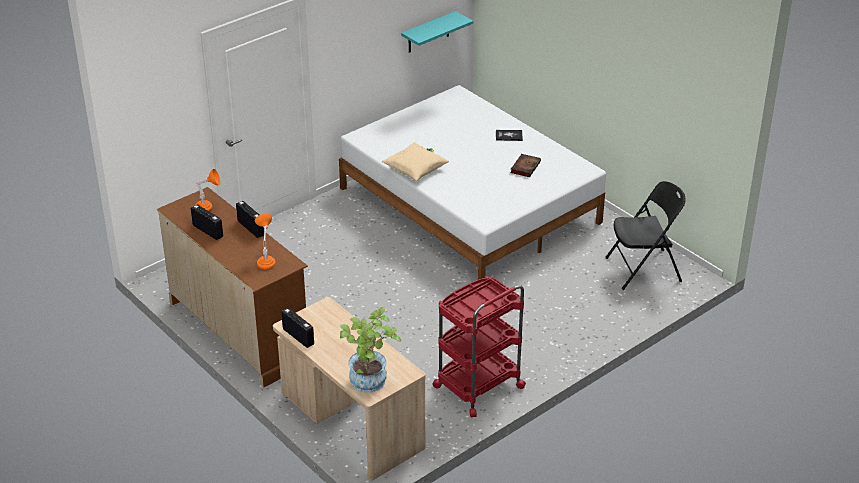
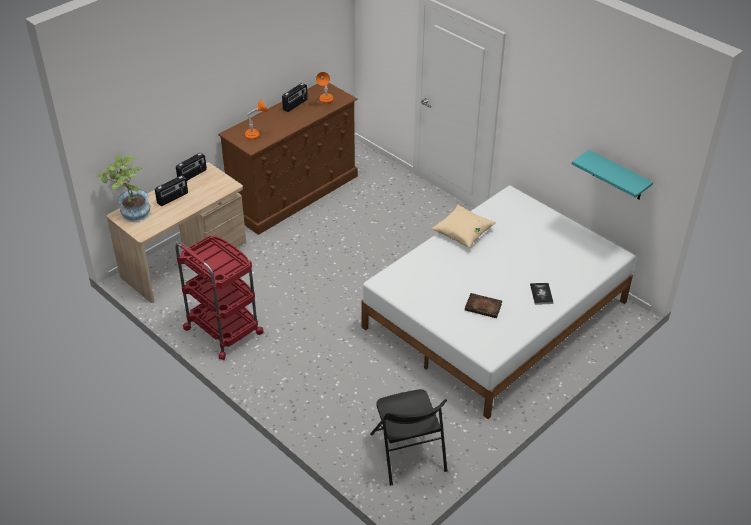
camera: 85 degrees right, 5 degrees up
radio [236,201,264,238] -> radio moved to [155,175,188,206]

